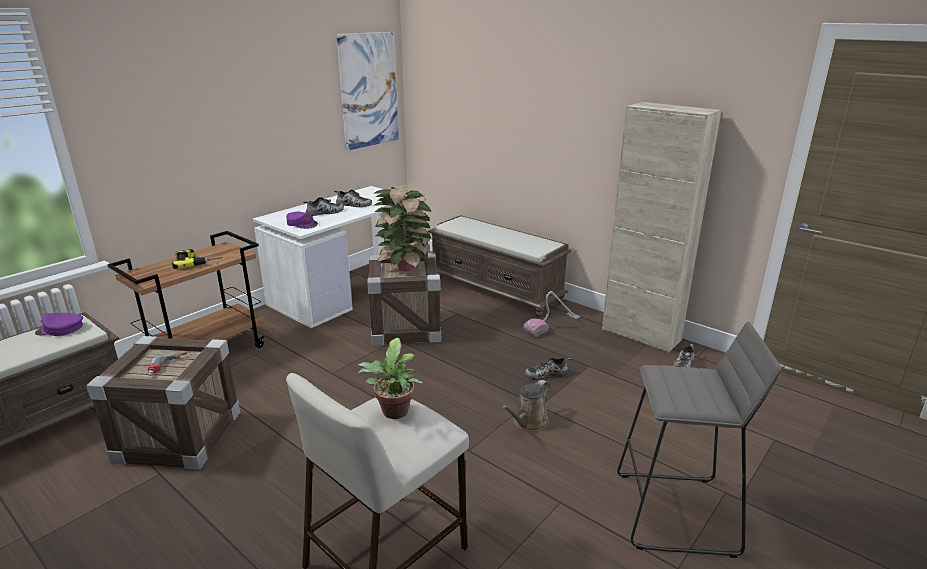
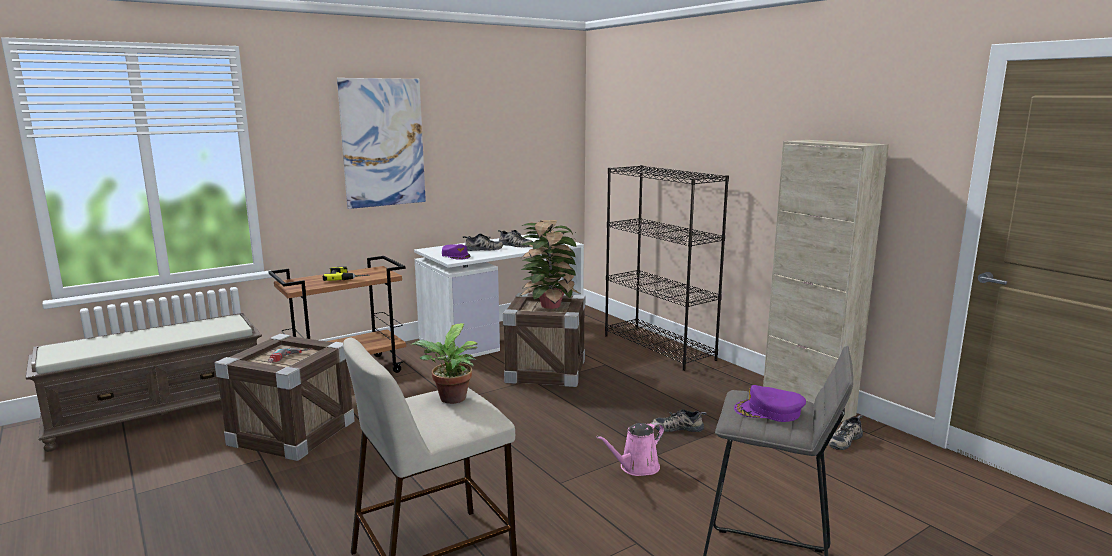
camera: 15 degrees right, 10 degrees down
purple cap [35,313,83,336] -> purple cap moved to [734,385,806,422]
picture [337,32,399,151] -> picture moved to [337,78,426,209]
brown bench [428,215,572,317] -> black bookcase [605,165,729,371]
brown watering can [502,380,549,431] -> pink watering can [596,422,664,476]
vacuum cleaner [523,291,580,337] -> none

